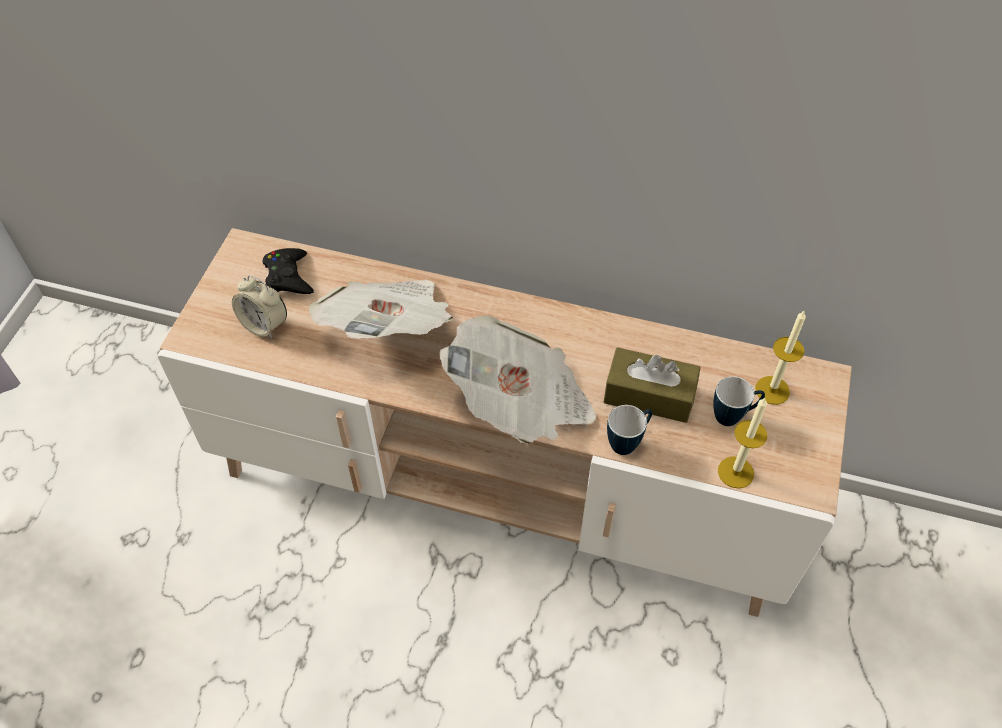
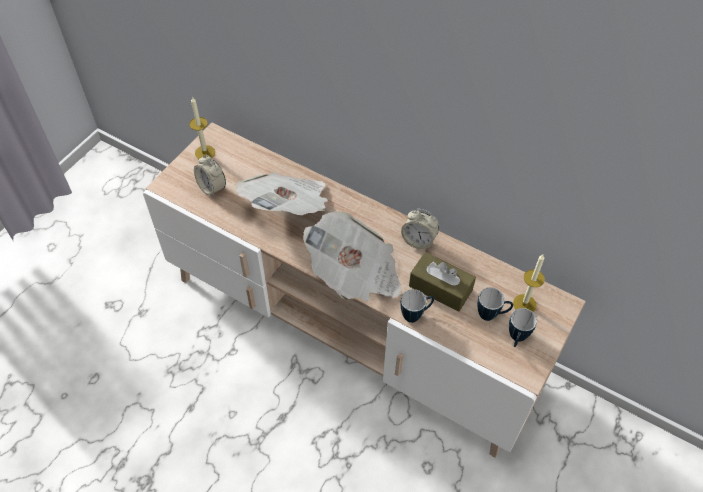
camera: 15 degrees right, 0 degrees up
black game controller [263,248,314,294] -> none
candle [718,397,767,489] -> candle moved to [189,96,215,159]
none -> alarm clock [401,209,439,250]
none -> mug [509,308,537,347]

